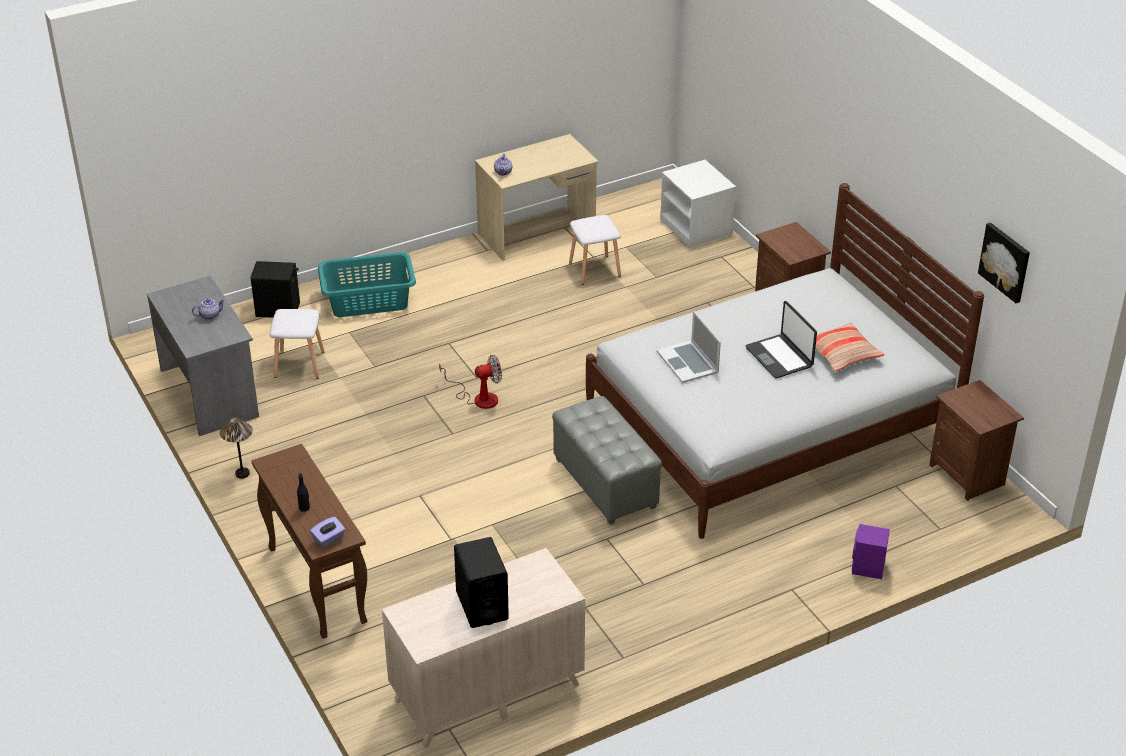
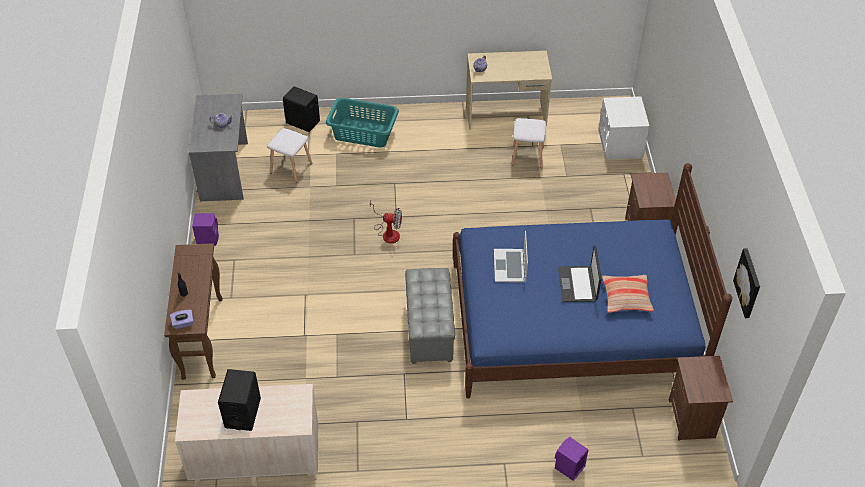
camera: 25 degrees right, 10 degrees up
table lamp [220,417,253,479] -> purple speaker [192,213,219,246]
white bed [586,183,984,539] -> blue bed [453,163,732,399]

